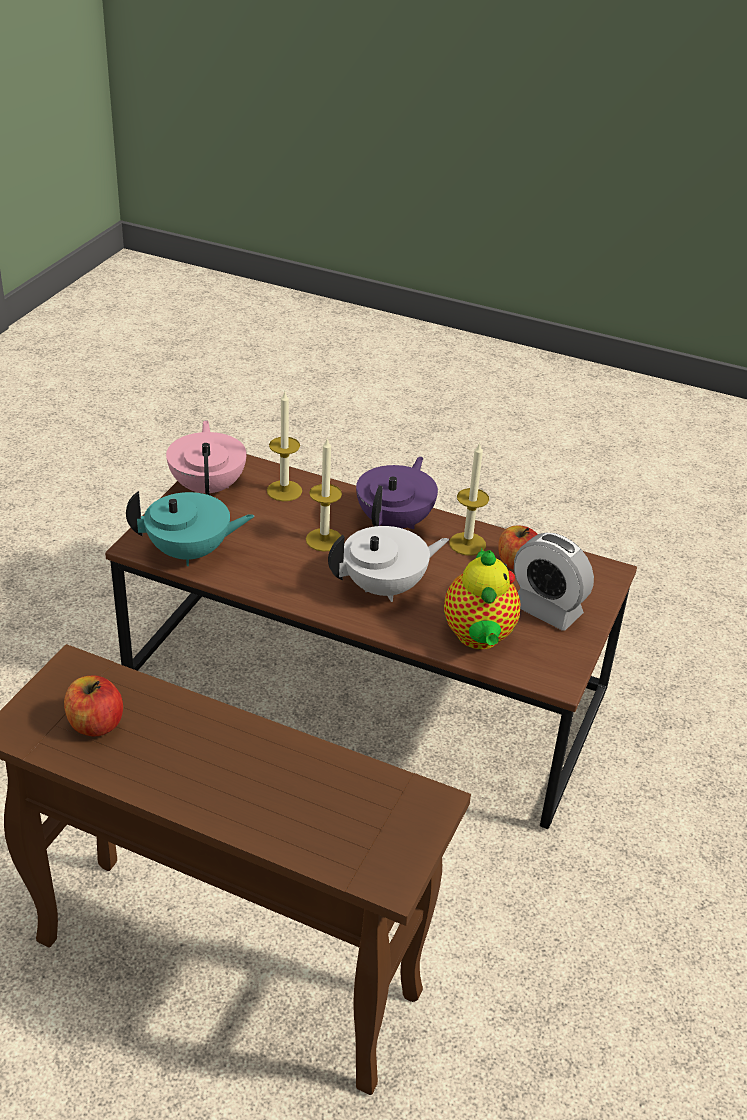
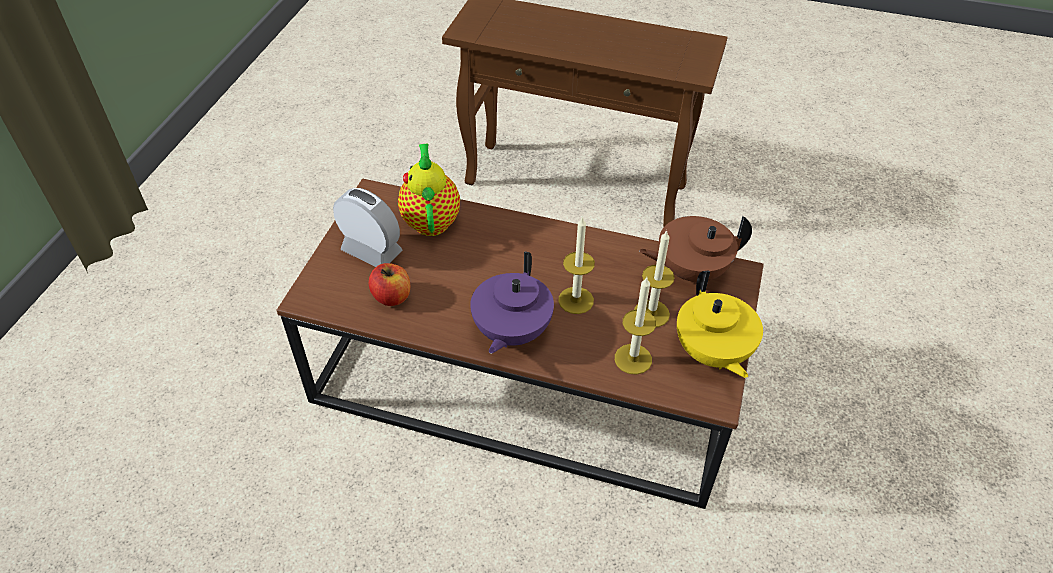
camera: 175 degrees right, 10 degrees up
apple [64,676,123,736] -> none
turquoise teapot [126,491,254,566] -> brown teapot [639,216,752,282]
pink teapot [166,420,246,495] -> yellow teapot [677,270,763,378]
white teapot [328,526,449,602] -> none
candle [449,442,489,556] -> candle moved to [634,230,675,327]

